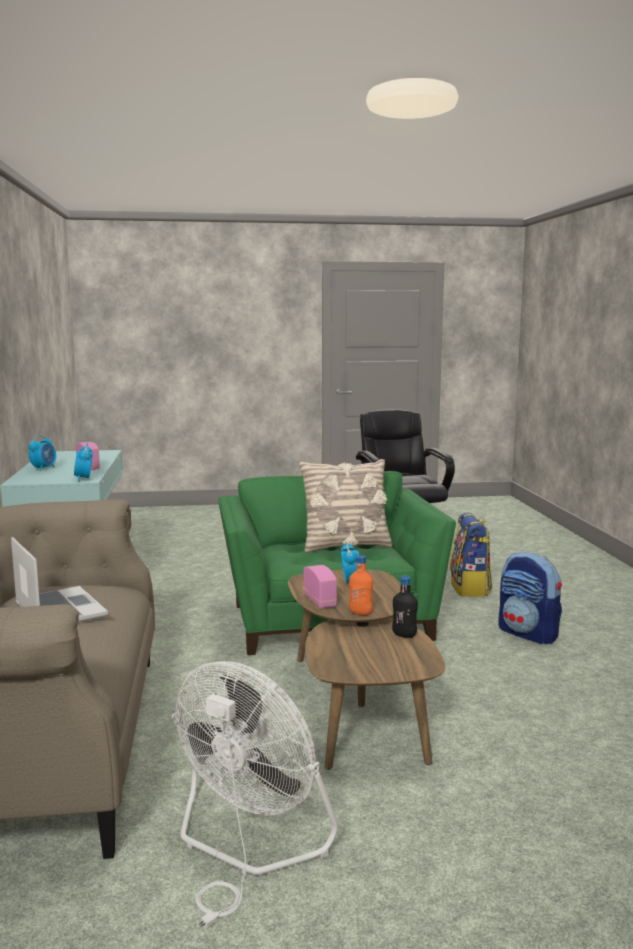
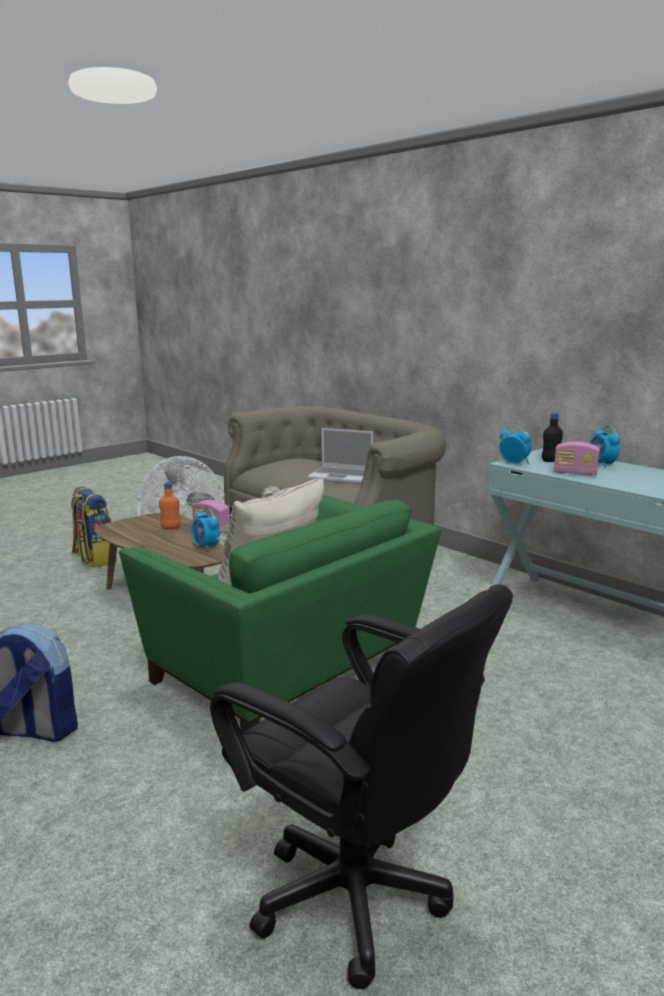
camera: 145 degrees right, 5 degrees up
black bottle [392,576,418,638] -> black bottle moved to [542,413,563,462]
backpack [450,513,492,597] -> backpack moved to [71,487,117,568]

